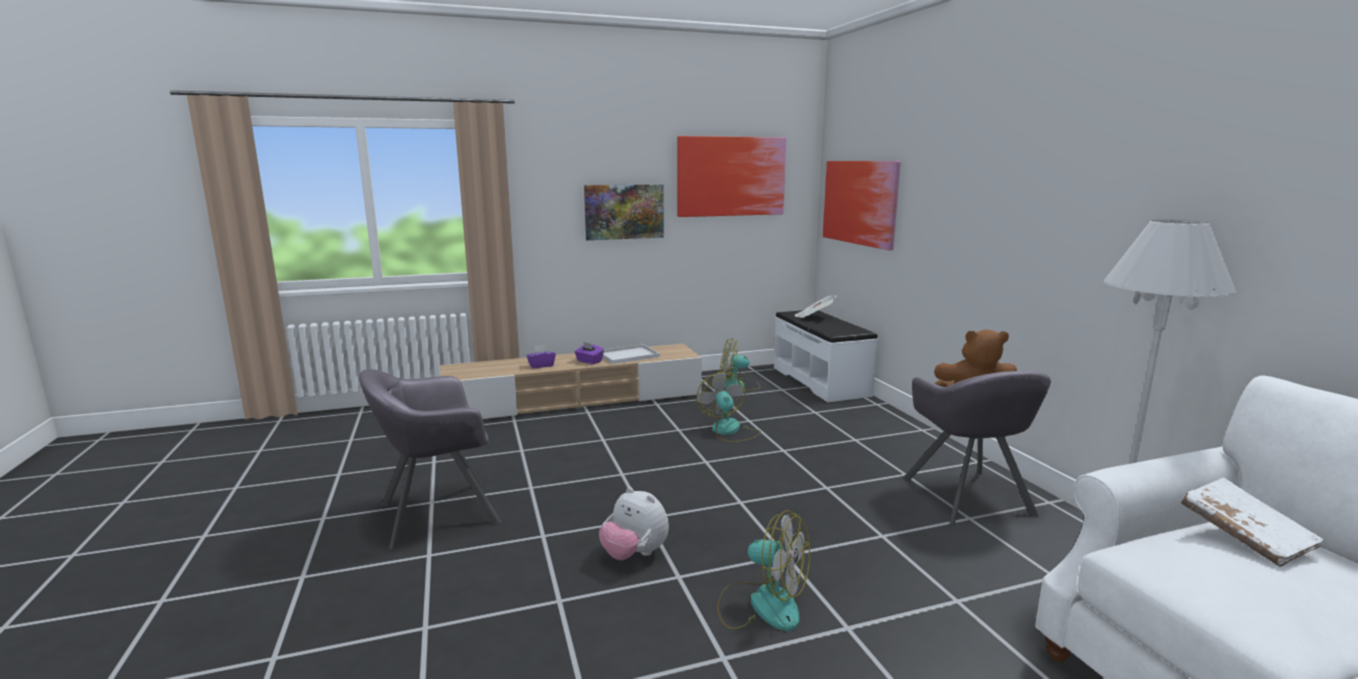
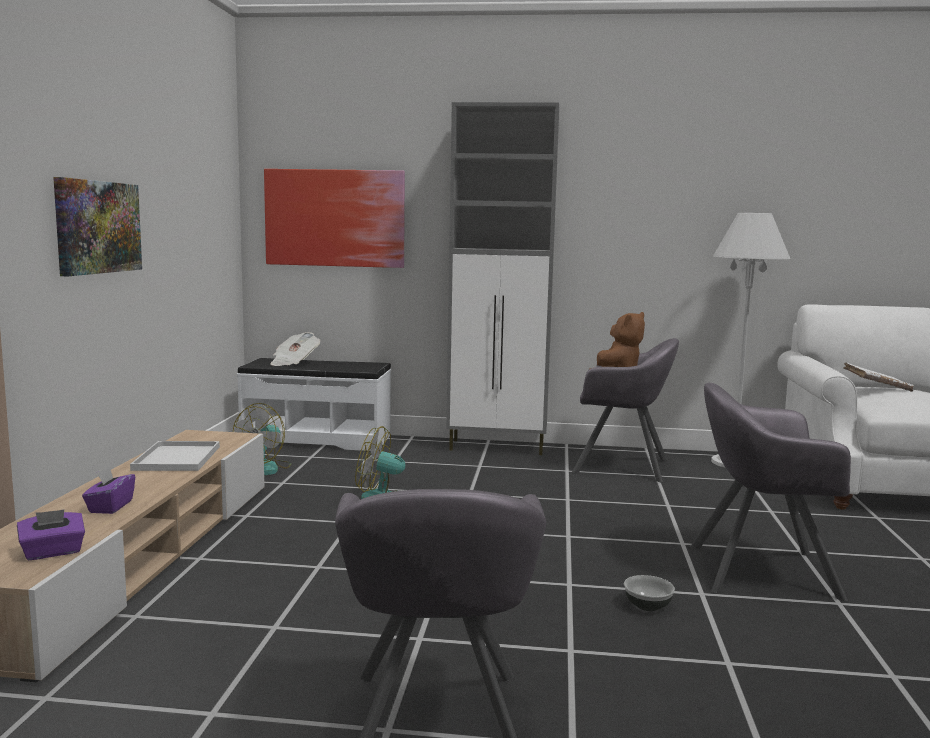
camera: 65 degrees left, 5 degrees down
purple tissue box [575,342,604,364] -> purple tissue box moved to [17,509,85,560]
plush toy [599,487,669,560] -> bowl [624,575,675,611]
picture [677,136,786,217] -> none
fan [717,510,810,631] -> grey armchair [690,383,851,602]
none -> grey cabinet [446,102,559,455]

